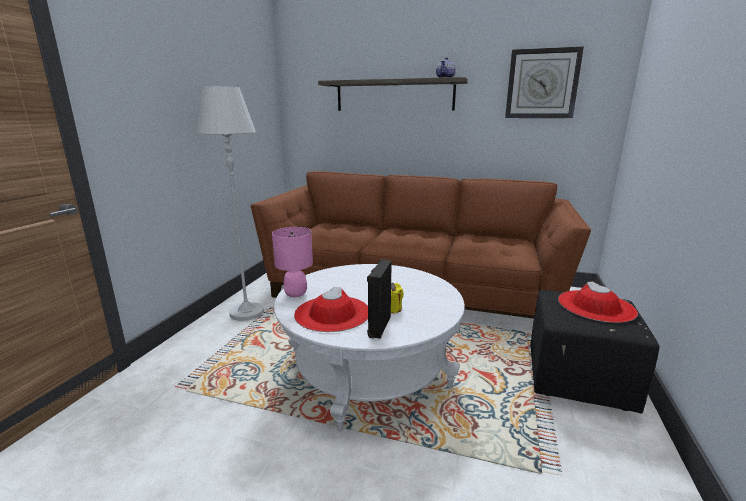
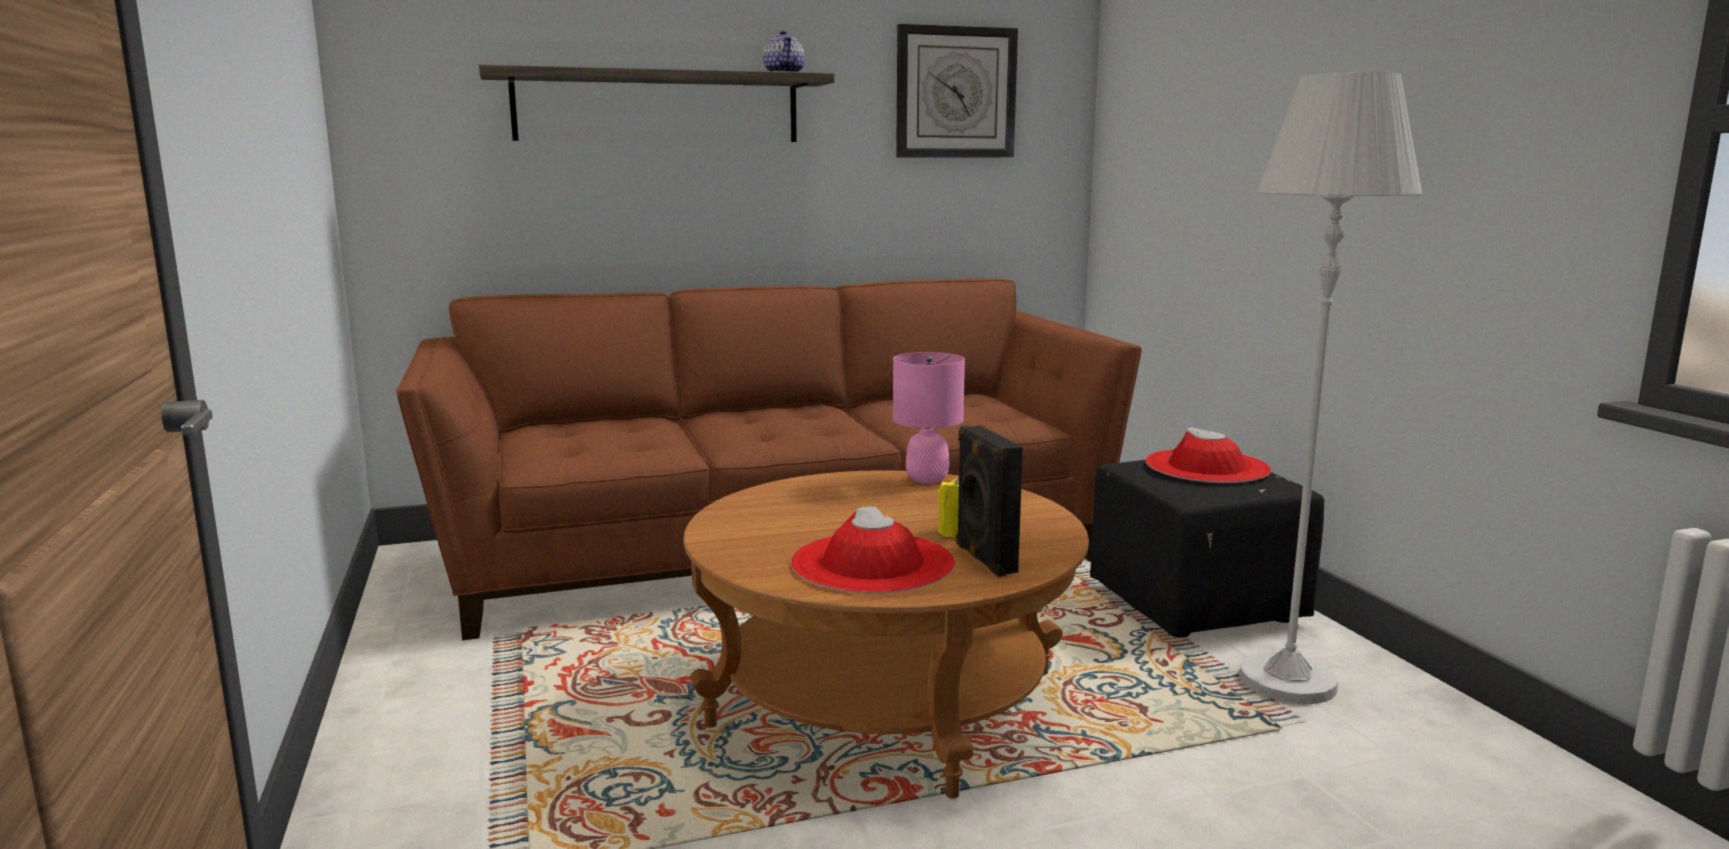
camera: 35 degrees left, 5 degrees down
white floor lamp [196,86,264,321] -> white floor lamp moved to [1239,72,1422,704]
pink table lamp [272,227,313,297] -> pink table lamp moved to [893,352,965,484]
white coffee table [274,264,465,431] -> brown coffee table [683,470,1089,799]

